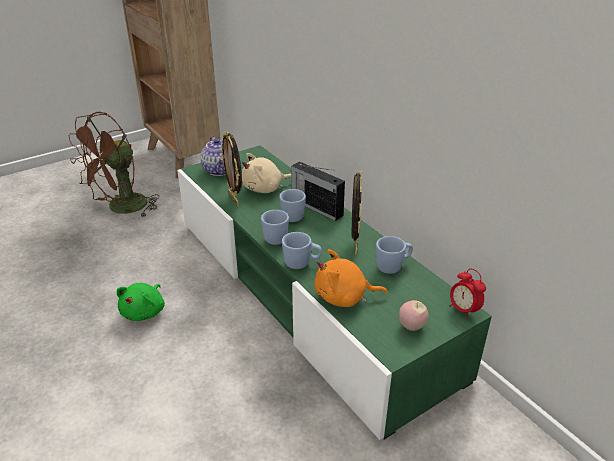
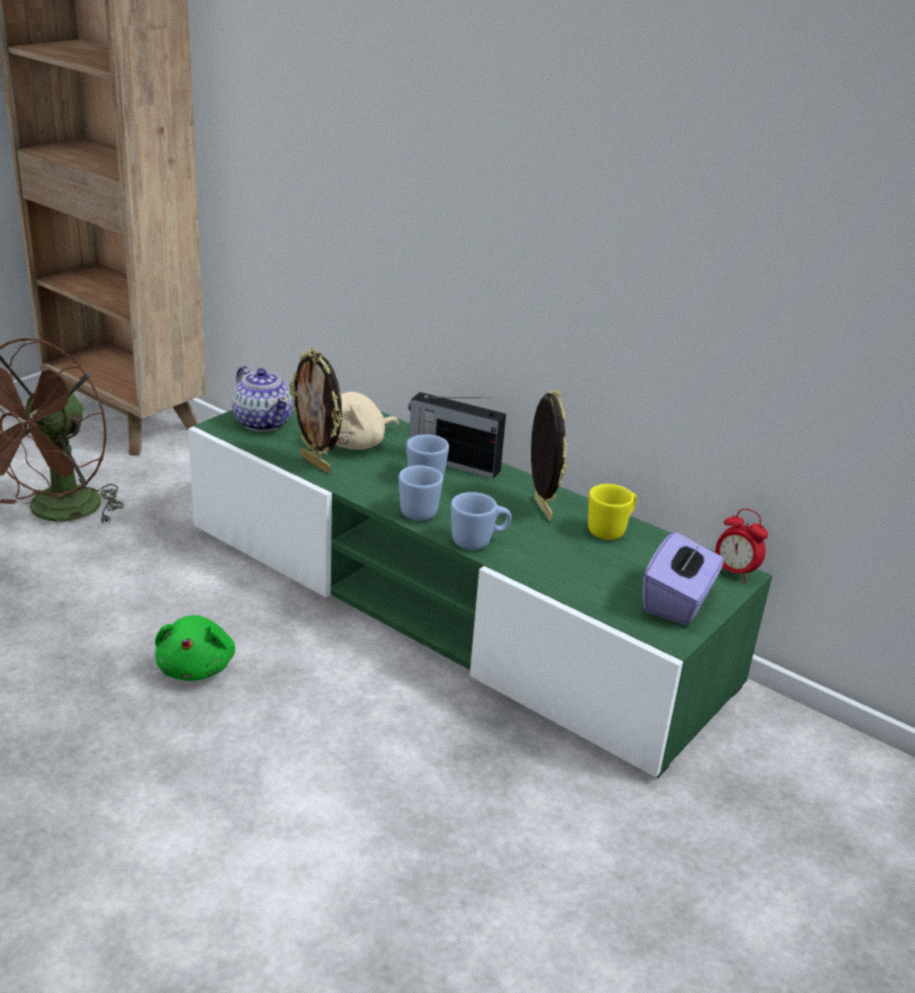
camera: 20 degrees left, 5 degrees down
orange plush toy [315,249,388,307] -> none
blue mug [376,236,413,274] -> yellow mug [588,484,637,540]
apple [399,300,428,331] -> purple tissue box [643,532,724,625]

